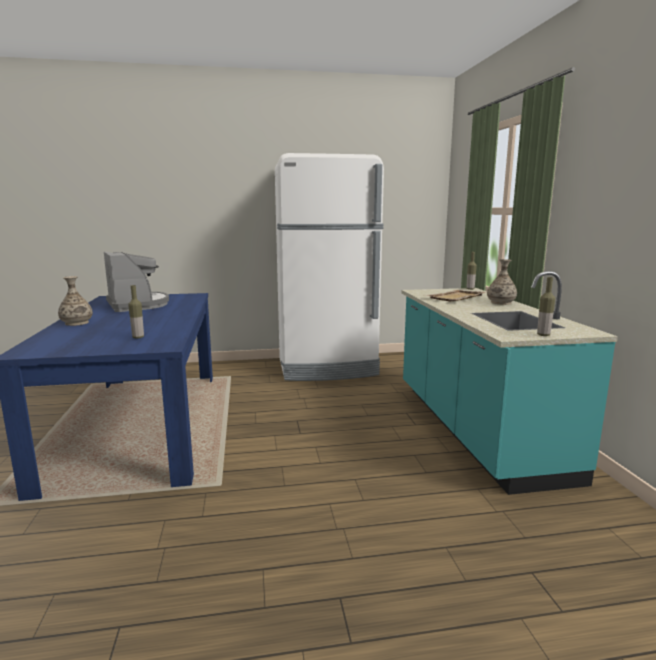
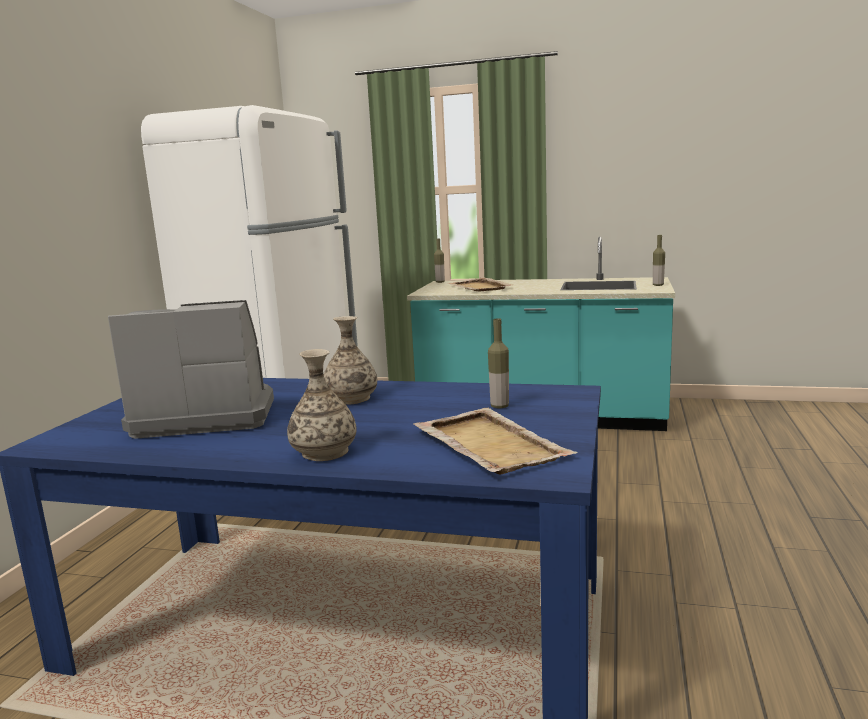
camera: 65 degrees left, 0 degrees up
vase [487,259,517,305] -> vase moved to [324,316,377,405]
none -> beige tray [414,408,578,475]

